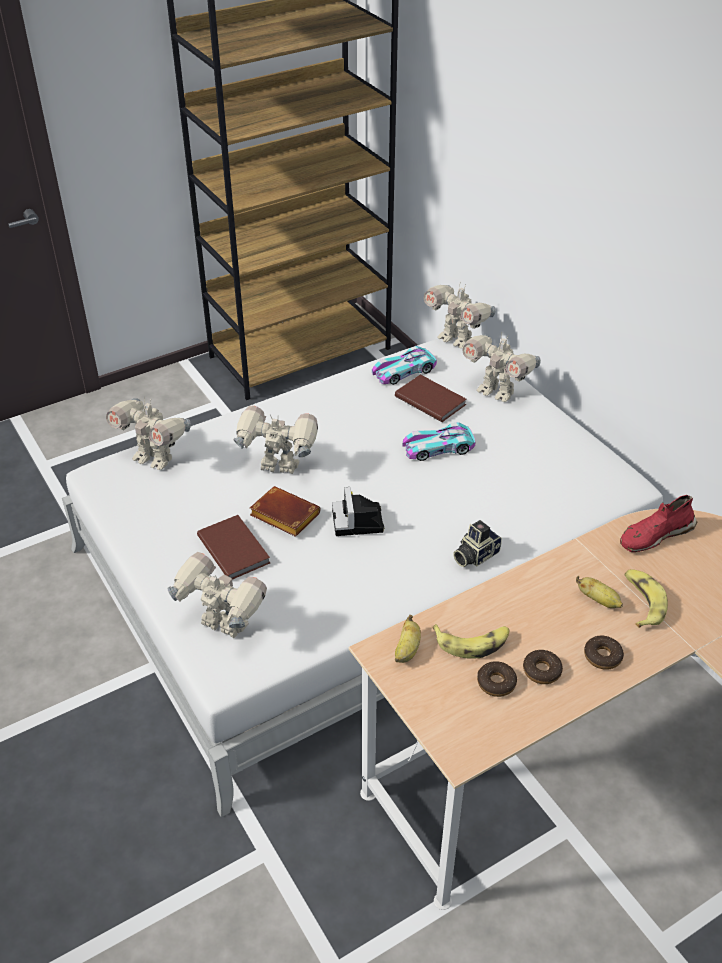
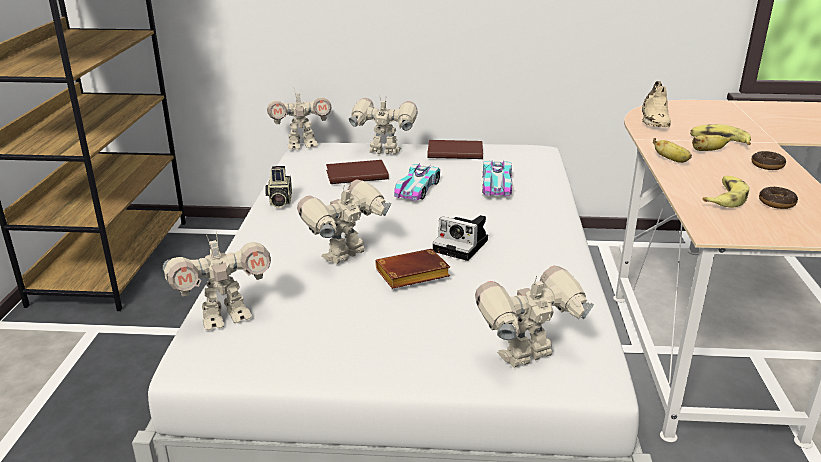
camera: 55 degrees left, 15 degrees down
brown book [197,515,270,580] -> brown book moved to [428,140,483,159]
toy car [372,346,437,385] -> toy car moved to [483,160,512,196]
banana [395,615,421,663] -> banana moved to [653,138,692,163]
camera [453,520,502,567] -> camera moved to [265,166,292,208]
toy robot [462,334,541,402] -> toy robot turned 150 degrees counterclockwise [349,95,418,155]
donut [523,650,563,684] -> none
red shoe [620,495,697,552] -> beige shoe [642,81,671,127]

